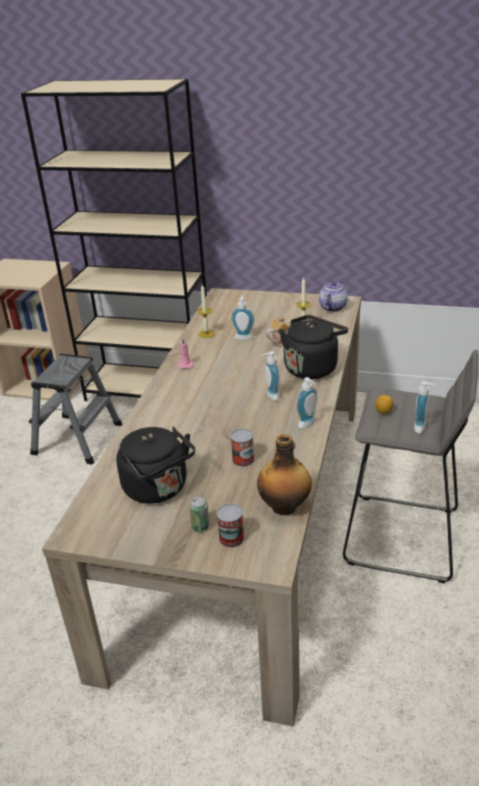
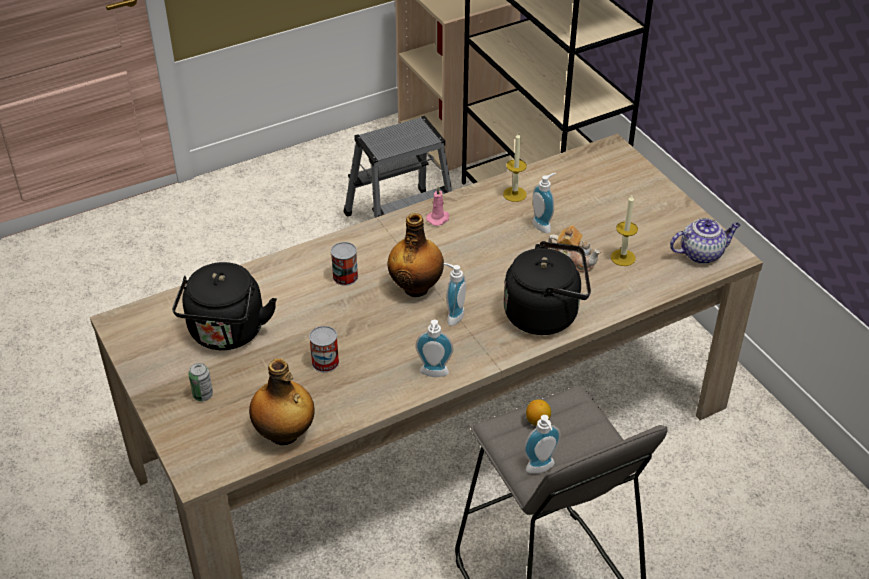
camera: 45 degrees right, 10 degrees up
can [217,503,244,548] -> can moved to [331,242,358,286]
none -> bottle [387,213,444,297]

